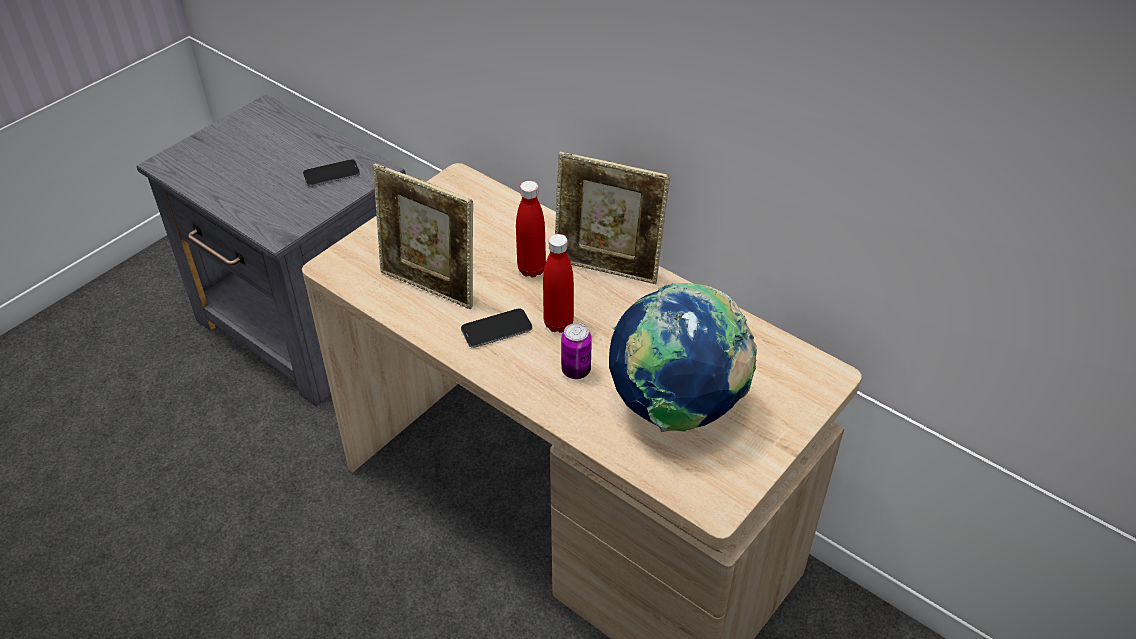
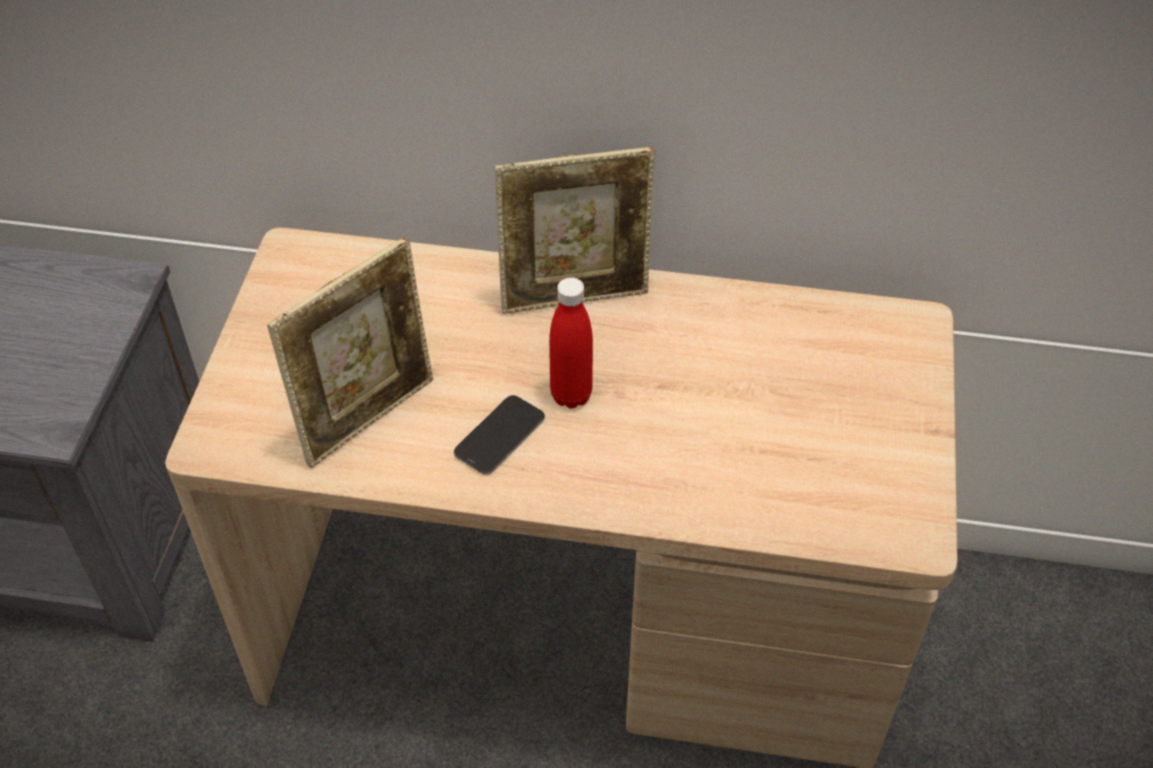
camera: 30 degrees left, 5 degrees up
phone [303,159,360,186] -> none
picture frame [373,163,473,309] -> picture frame turned 45 degrees counterclockwise [267,236,433,468]
red bottle [516,181,546,278] -> none
can [561,323,592,379] -> none
globe [609,283,757,433] -> none

